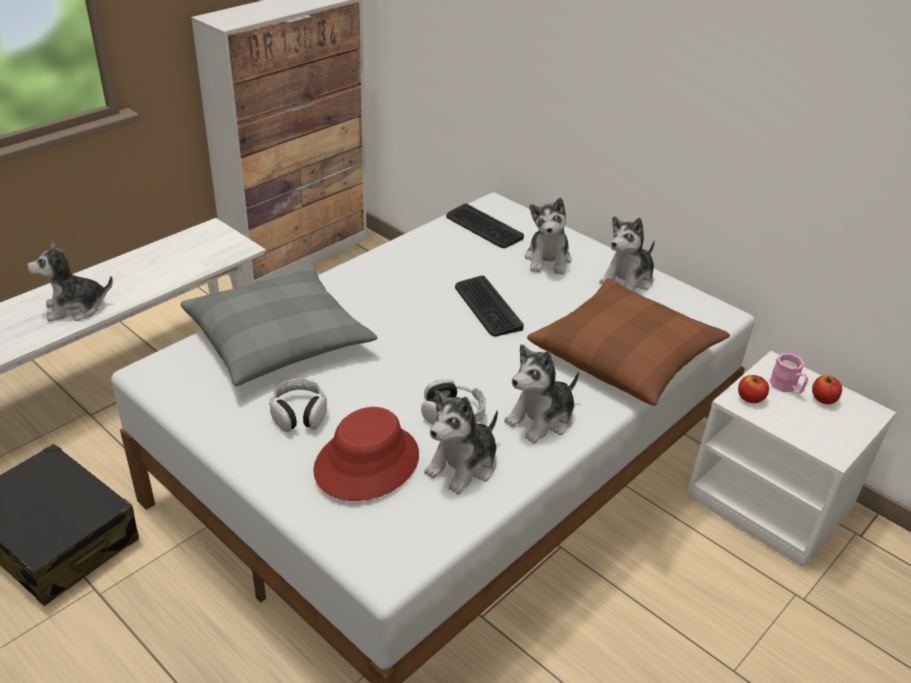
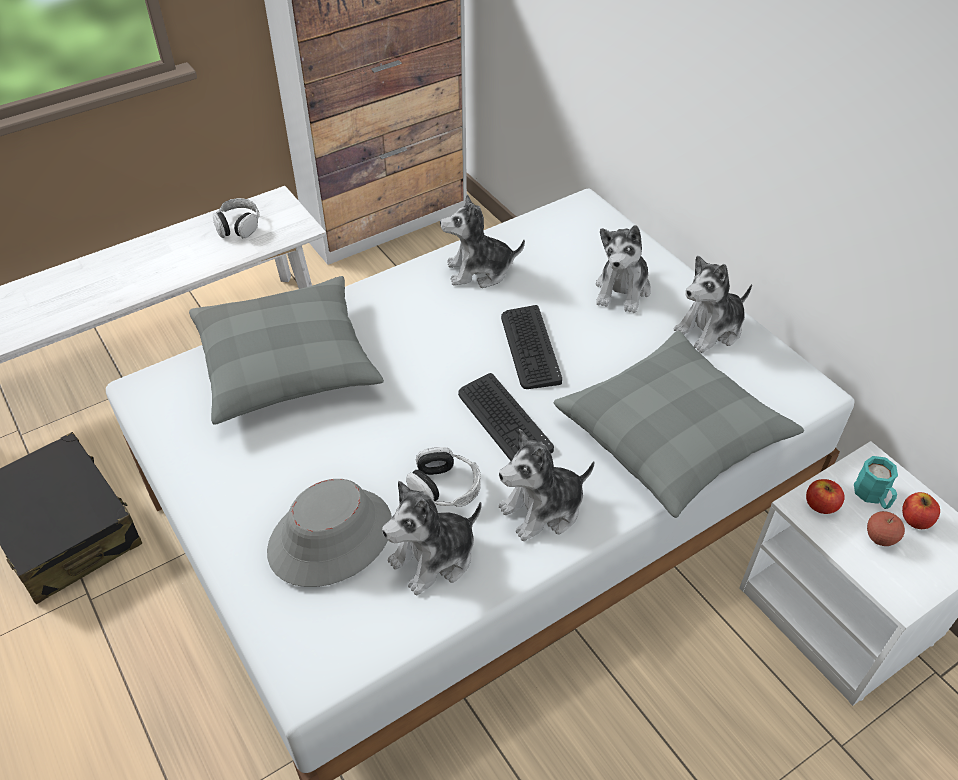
camera: 15 degrees right, 10 degrees up
plush toy [27,241,113,321] -> plush toy moved to [440,194,525,288]
headphones [269,378,327,432] -> headphones moved to [213,198,259,238]
red hat [313,407,419,501] -> grey hat [267,479,392,587]
keyboard [446,203,524,248] -> keyboard moved to [458,373,554,461]
brown pillow [527,278,730,406] -> grey pillow [554,331,804,518]
pink mug [769,353,808,393] -> turquoise mug [854,456,898,509]
none -> apple [867,511,905,546]

